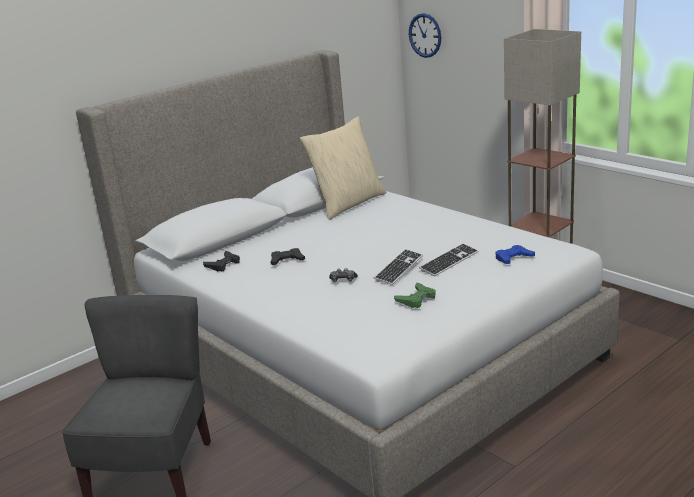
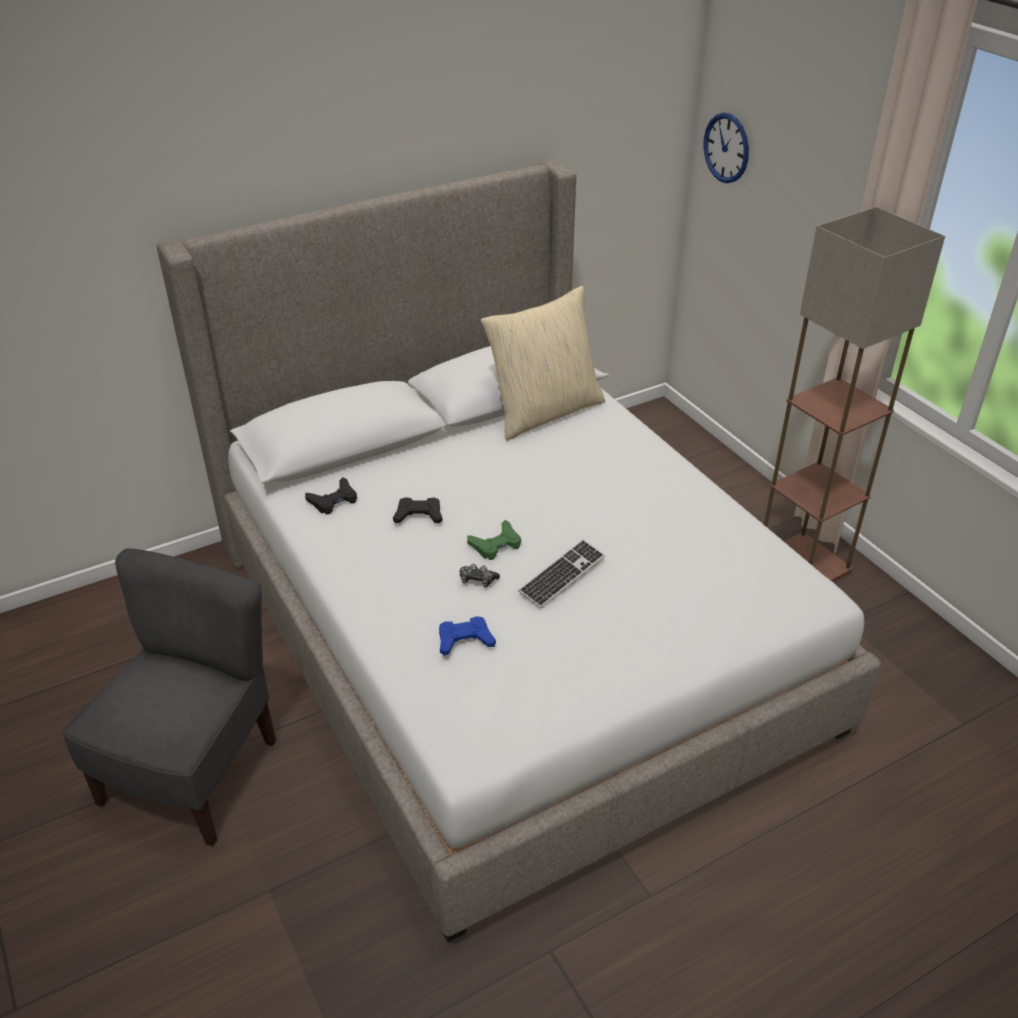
camera: 10 degrees right, 15 degrees up
green game controller [394,283,436,308] -> green game controller moved to [467,520,521,560]
keyboard [419,243,479,276] -> none
blue game controller [495,245,535,264] -> blue game controller moved to [439,616,496,656]

